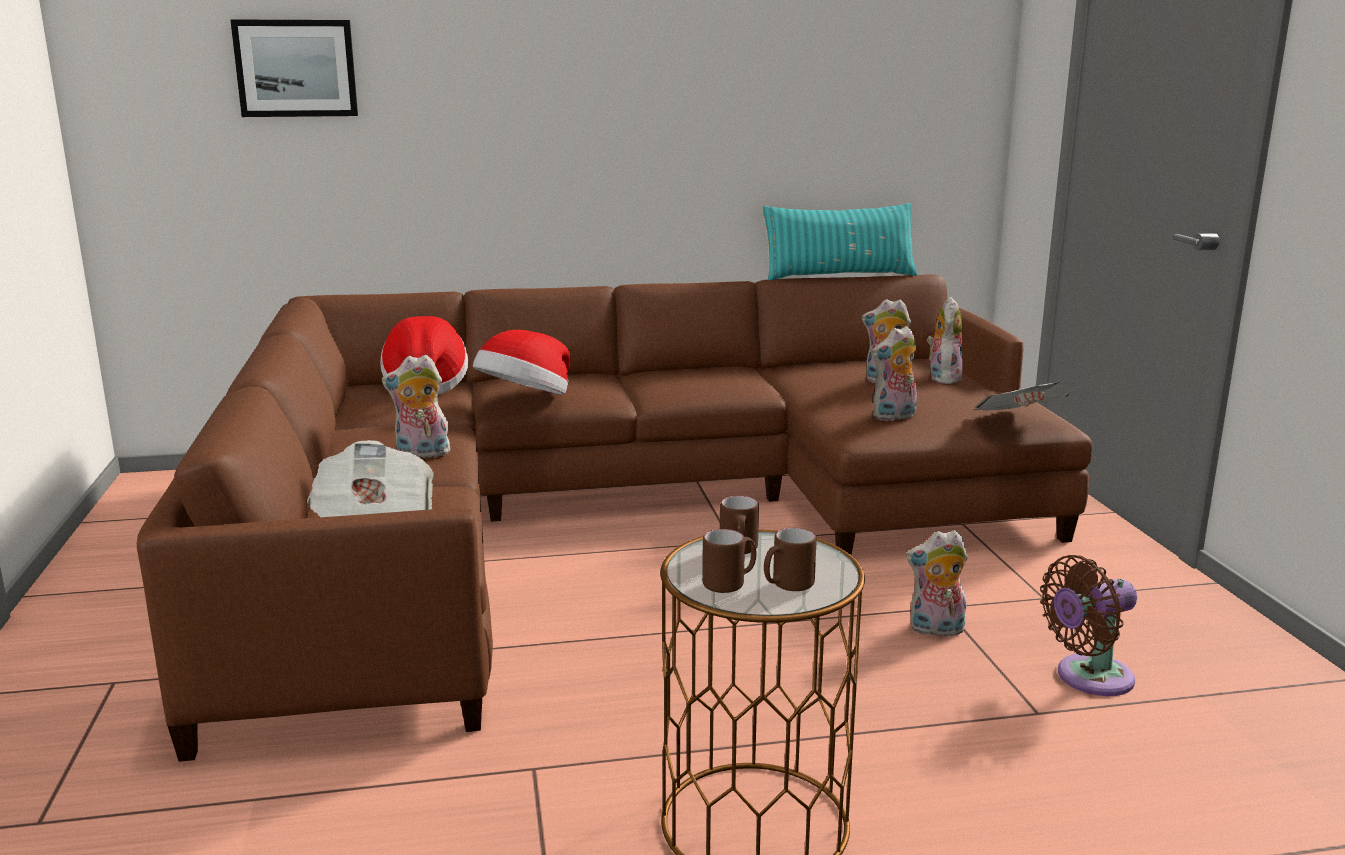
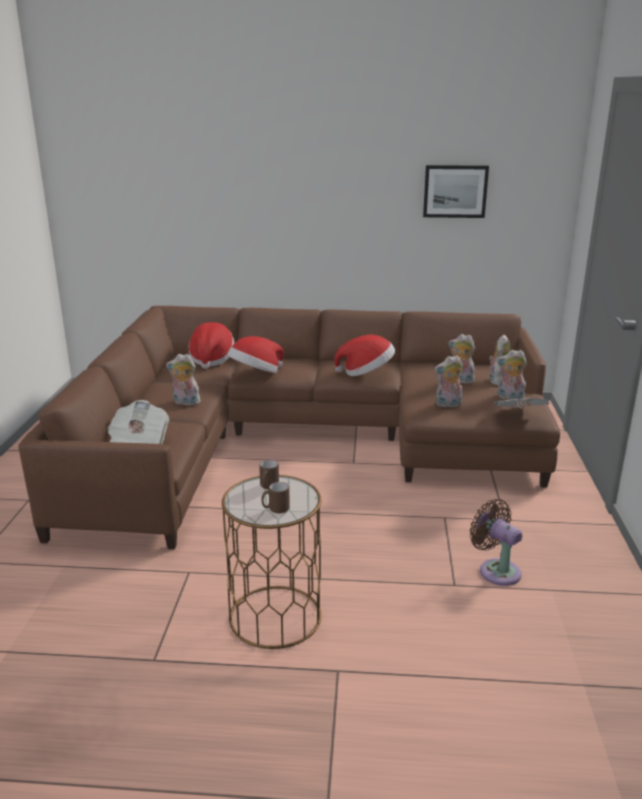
camera: 15 degrees right, 5 degrees up
picture [230,19,358,117] -> picture moved to [423,165,489,218]
brown mug [702,529,757,593] -> none
turquoise pillow [763,203,917,280] -> none
plush toy [906,530,968,636] -> plush toy moved to [497,350,527,400]
brown fan [1040,555,1137,696] -> brown fan turned 60 degrees clockwise [469,499,523,586]
none -> hat [334,335,395,376]

